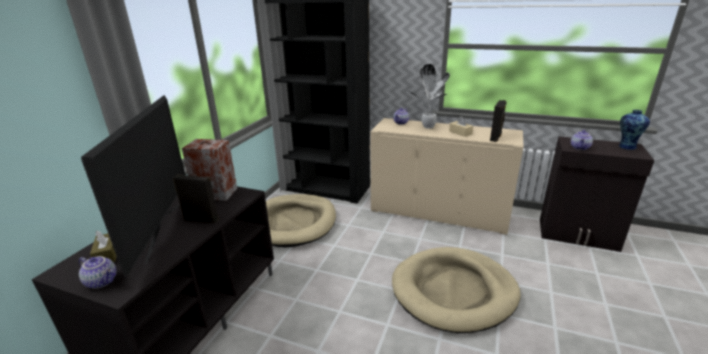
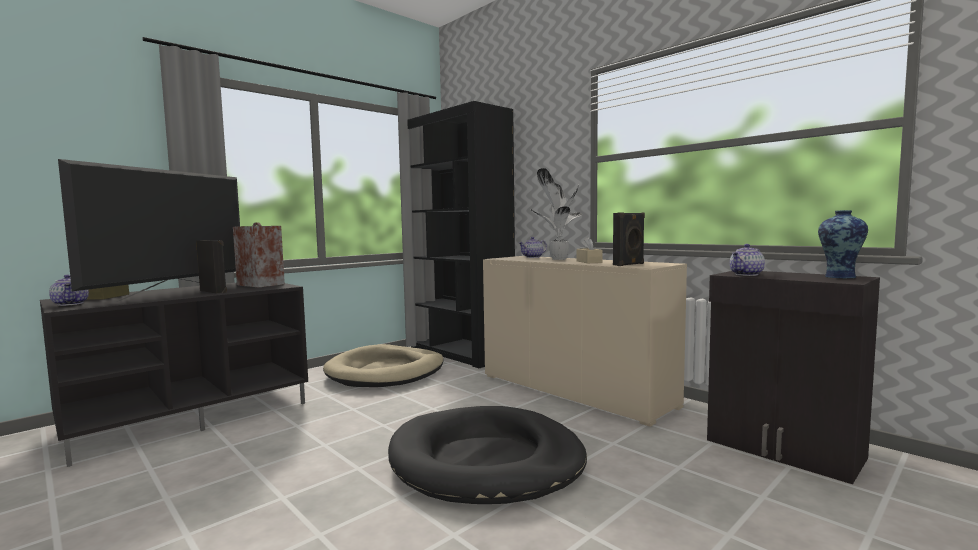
camera: 25 degrees right, 20 degrees down
beige dog bed [392,247,521,333] -> black dog bed [388,406,587,504]

